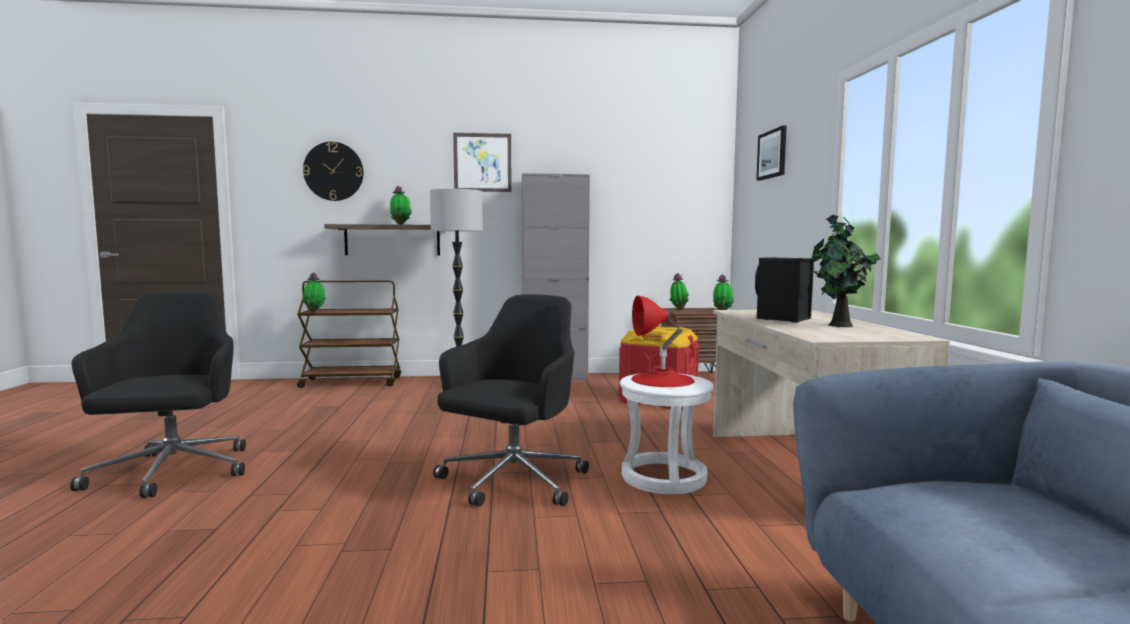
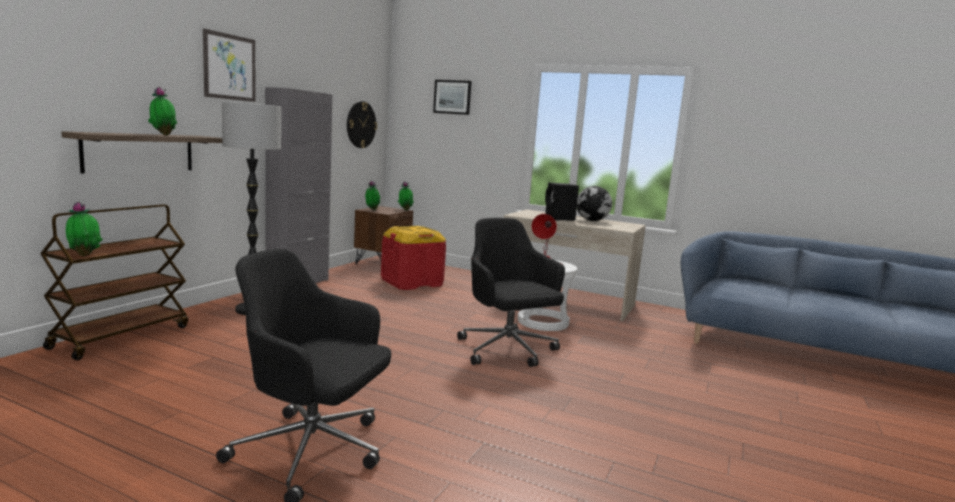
camera: 60 degrees left, 5 degrees up
wall clock [303,142,363,201] -> wall clock moved to [347,101,377,148]
potted plant [808,214,881,327] -> globe [577,186,612,221]

